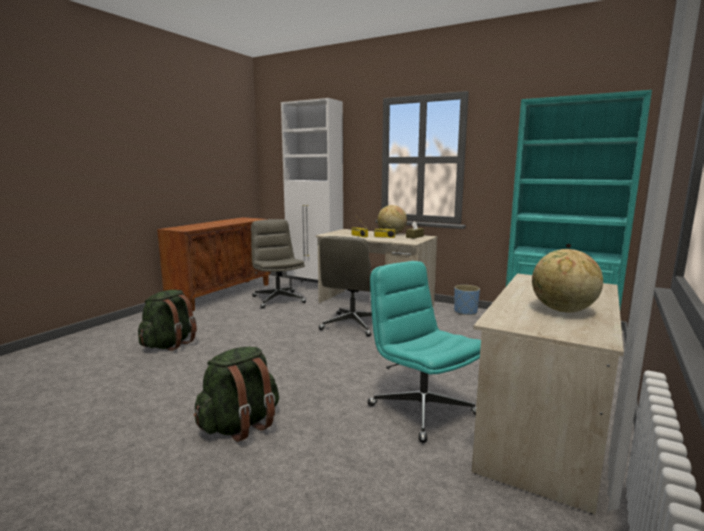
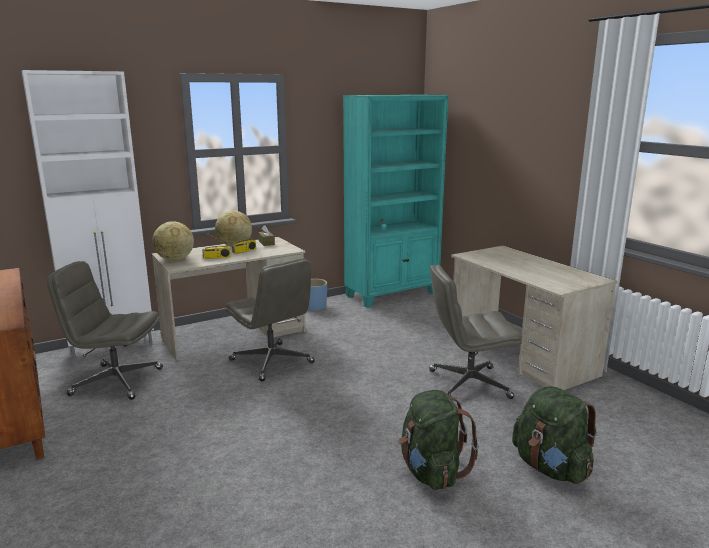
camera: 60 degrees left, 5 degrees up
green backpack [138,290,197,351] -> green backpack moved to [512,386,597,484]
turquoise office chair [367,261,481,443] -> grey office chair [429,265,522,399]
globe [532,249,603,313] -> globe moved to [152,221,194,261]

